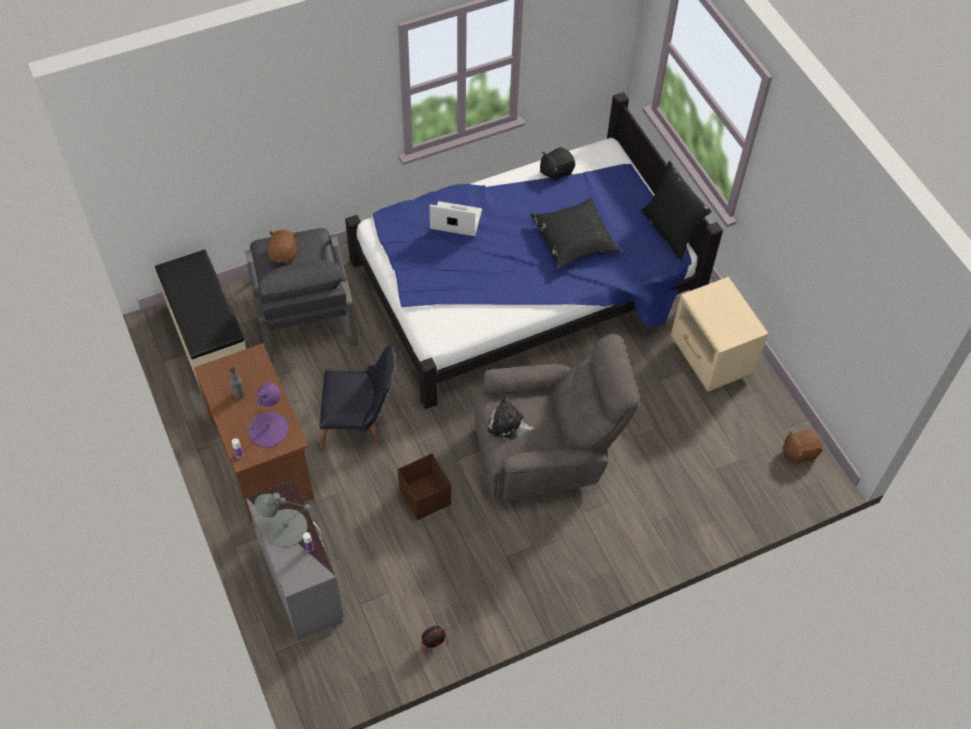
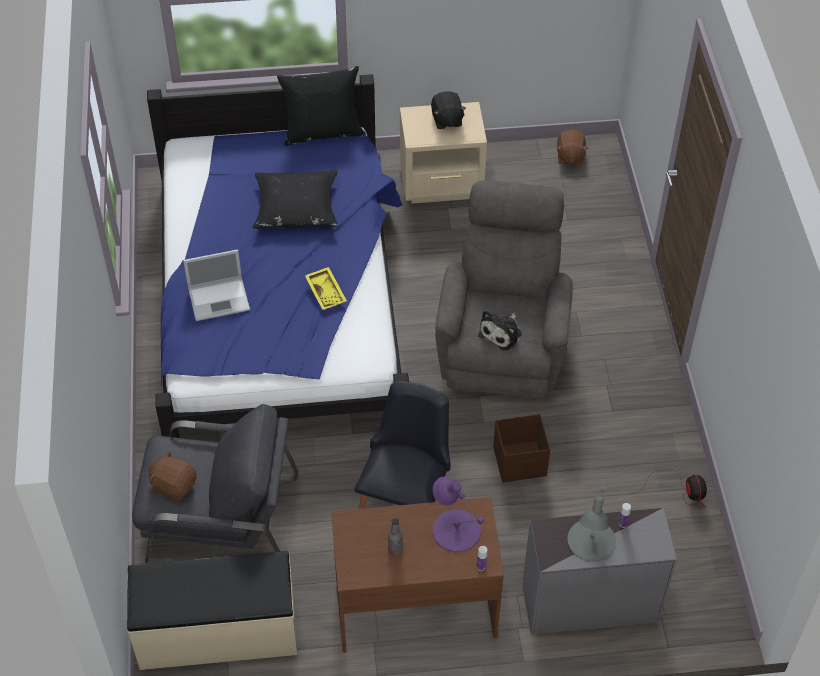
camera: 70 degrees left, 5 degrees down
laptop [430,201,482,236] -> laptop turned 135 degrees counterclockwise [183,249,250,321]
black plush toy [540,147,575,181] -> black plush toy moved to [431,91,466,129]
none -> yellow tray [305,267,347,310]

